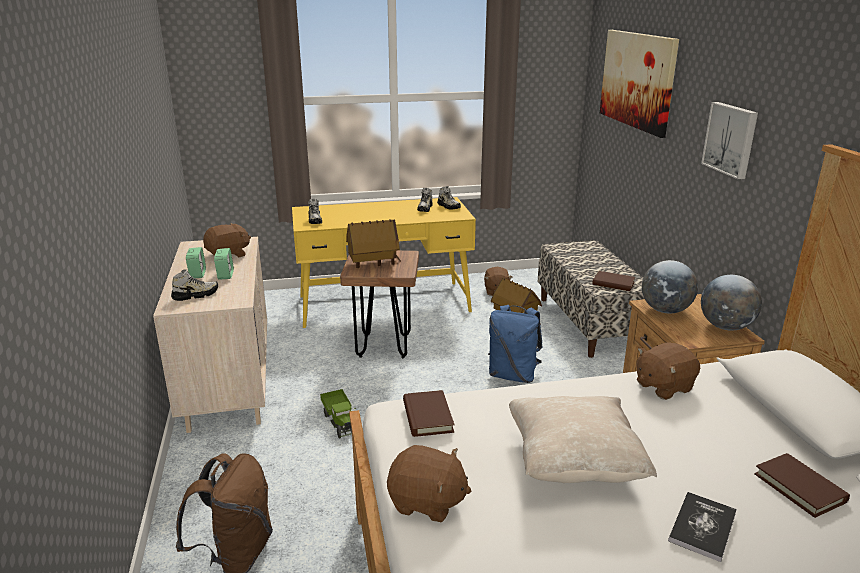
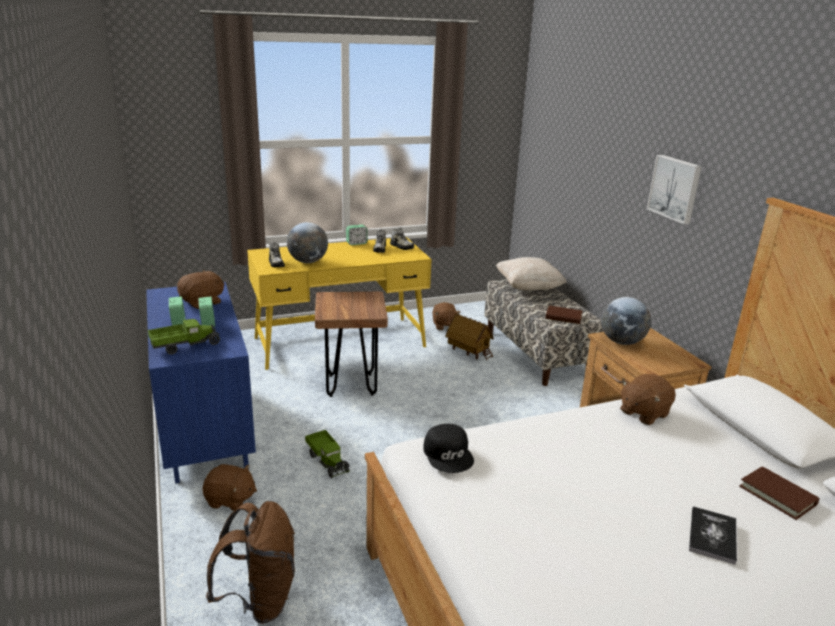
camera: 10 degrees left, 0 degrees up
beige dresser [153,237,267,433] -> blue dresser [146,282,256,484]
shoe [171,270,218,301] -> toy truck [148,319,221,355]
toy house [346,219,401,268] -> none
brown plush toy [387,445,471,523] -> brown plush toy moved to [202,464,257,511]
brown book [403,390,455,437] -> black cap [423,424,474,473]
blue backpack [488,305,543,383] -> none
beige pillow [509,396,657,483] -> beige pillow moved to [496,257,567,290]
picture [600,30,679,138] -> none
globe [701,275,762,331] -> globe moved to [287,222,328,263]
none -> alarm clock [346,225,368,245]

